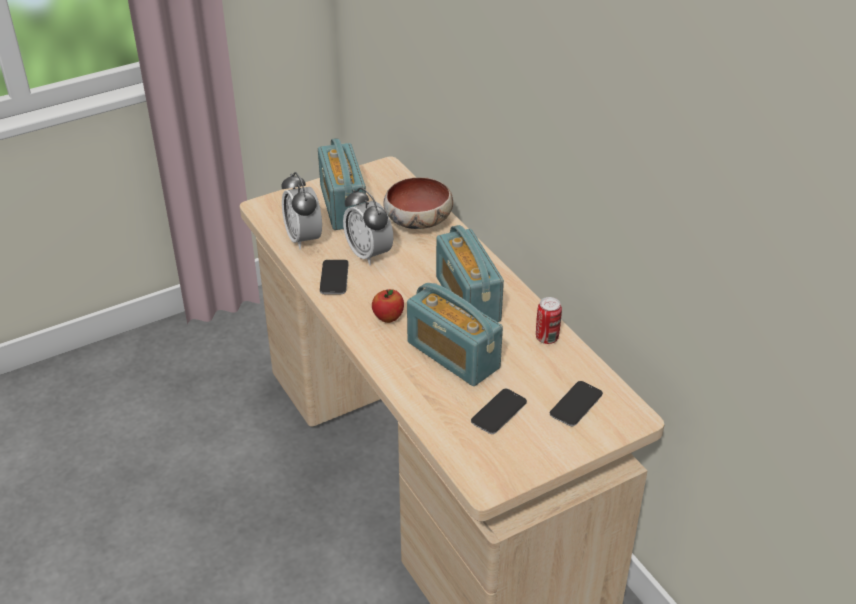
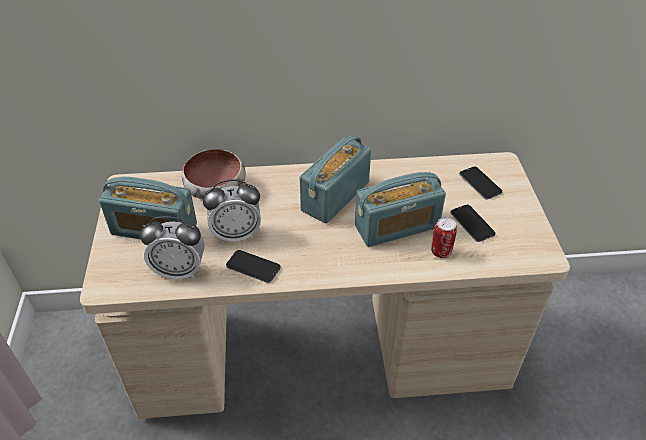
camera: 65 degrees left, 5 degrees up
apple [372,289,404,323] -> none
radio [436,225,504,322] -> radio turned 120 degrees clockwise [300,136,371,224]
can [536,297,562,344] -> can moved to [431,217,457,258]

